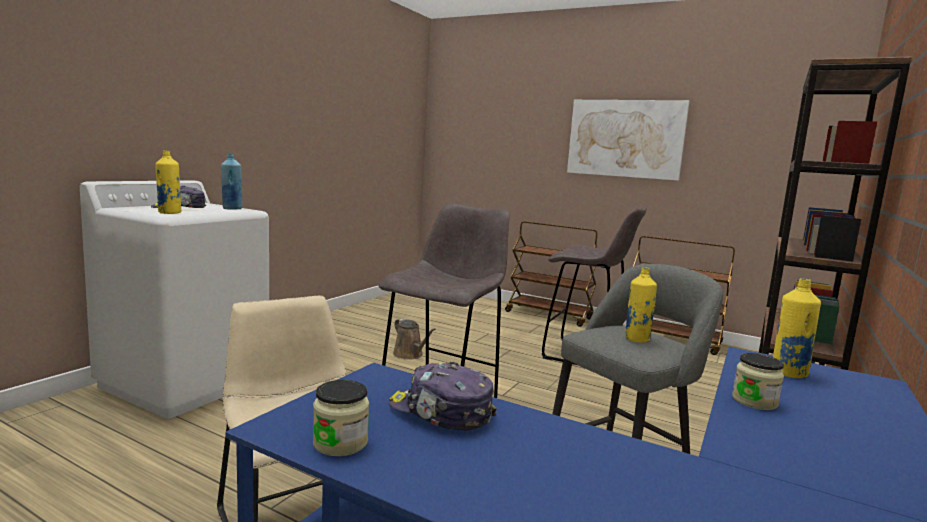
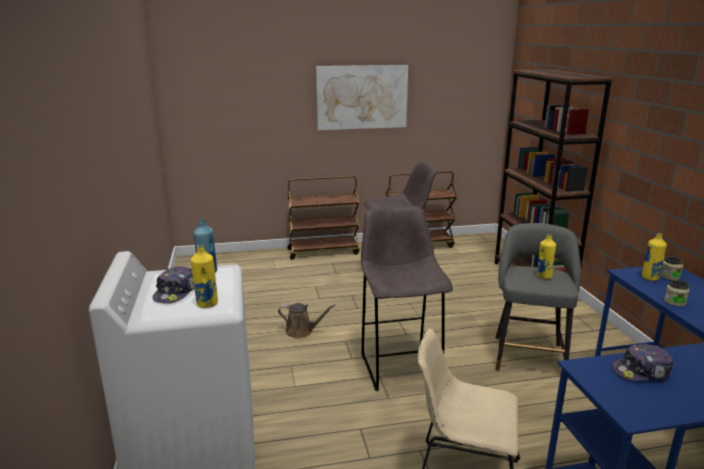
camera: 40 degrees left, 10 degrees up
jar [313,380,369,456] -> jar moved to [660,256,683,280]

